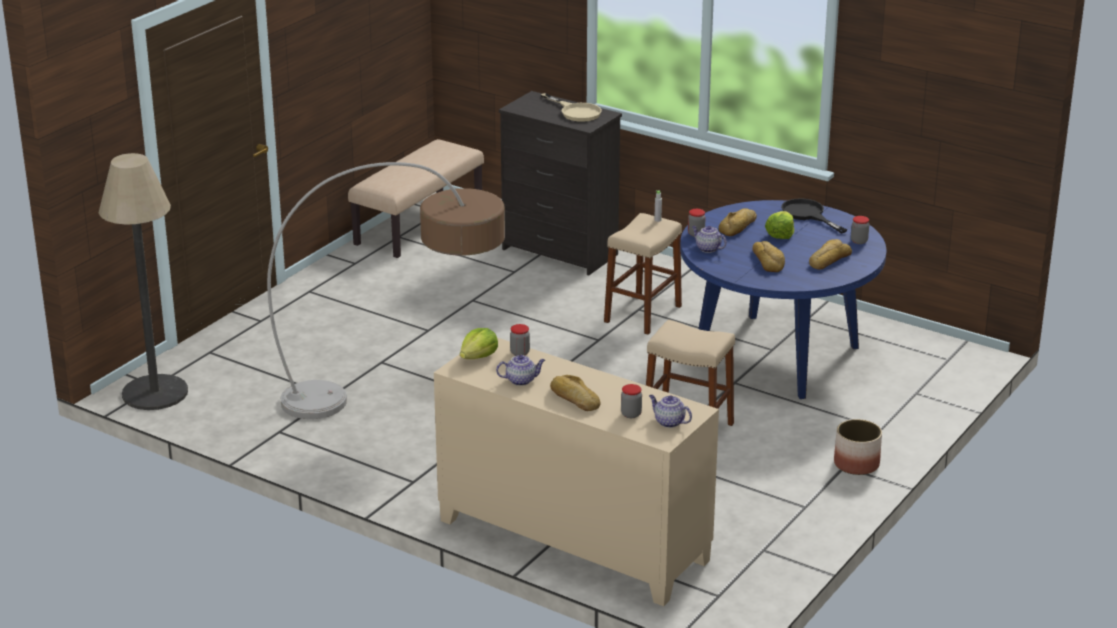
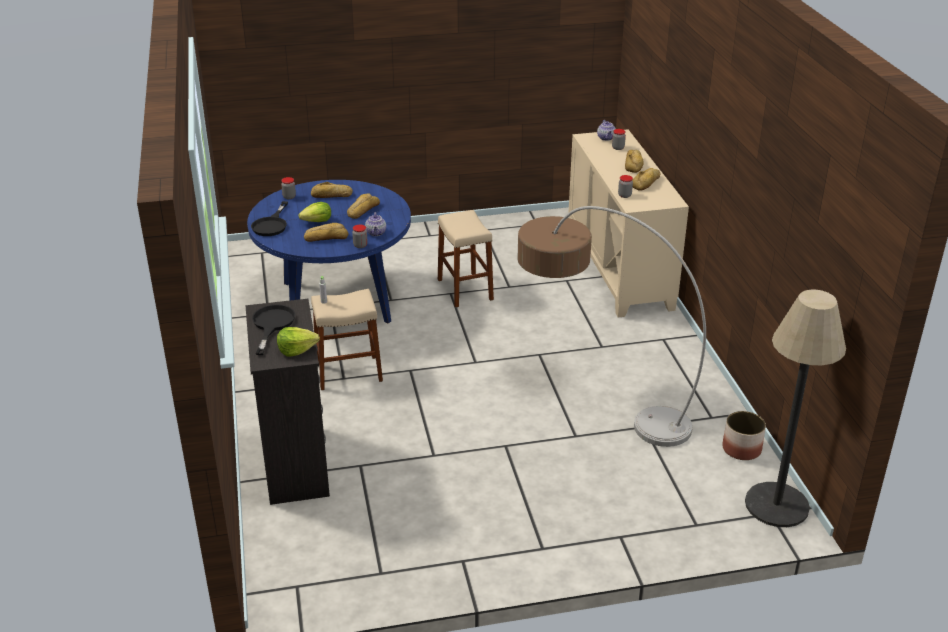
camera: 135 degrees left, 5 degrees up
beige bench [348,139,484,258] -> none
lettuce [460,328,498,359] -> lettuce moved to [277,327,320,357]
teapot [496,355,545,386] -> bread [632,168,660,191]
beige frying pan [541,93,602,122] -> black frying pan [252,305,295,355]
planter [834,419,882,475] -> planter moved to [722,411,766,460]

